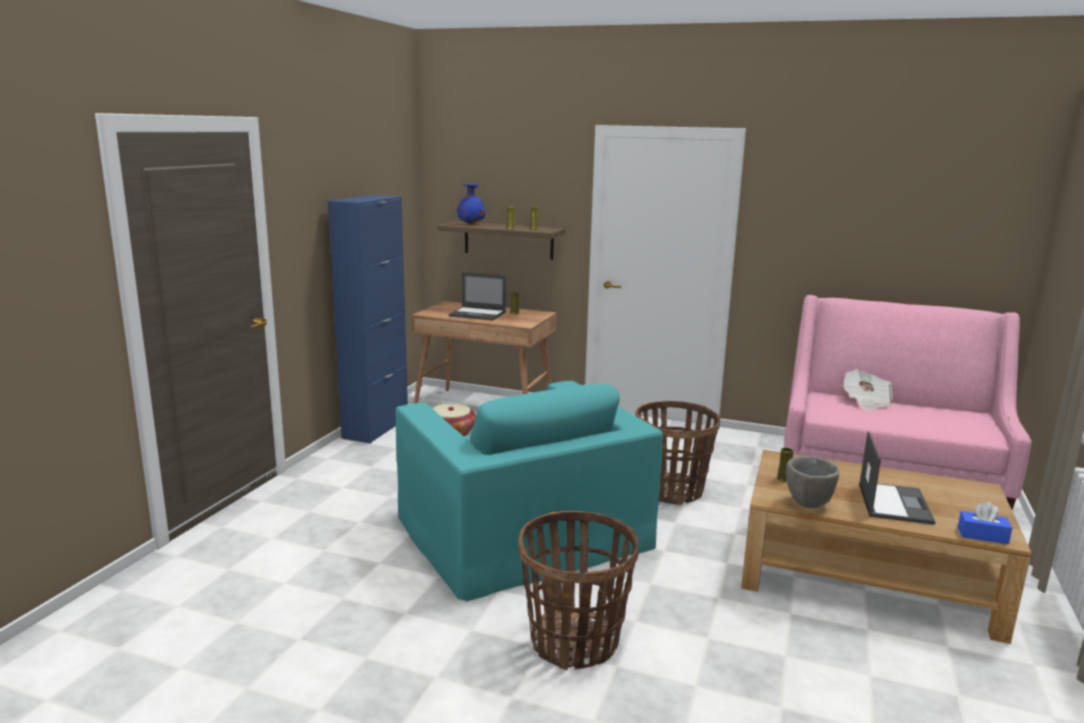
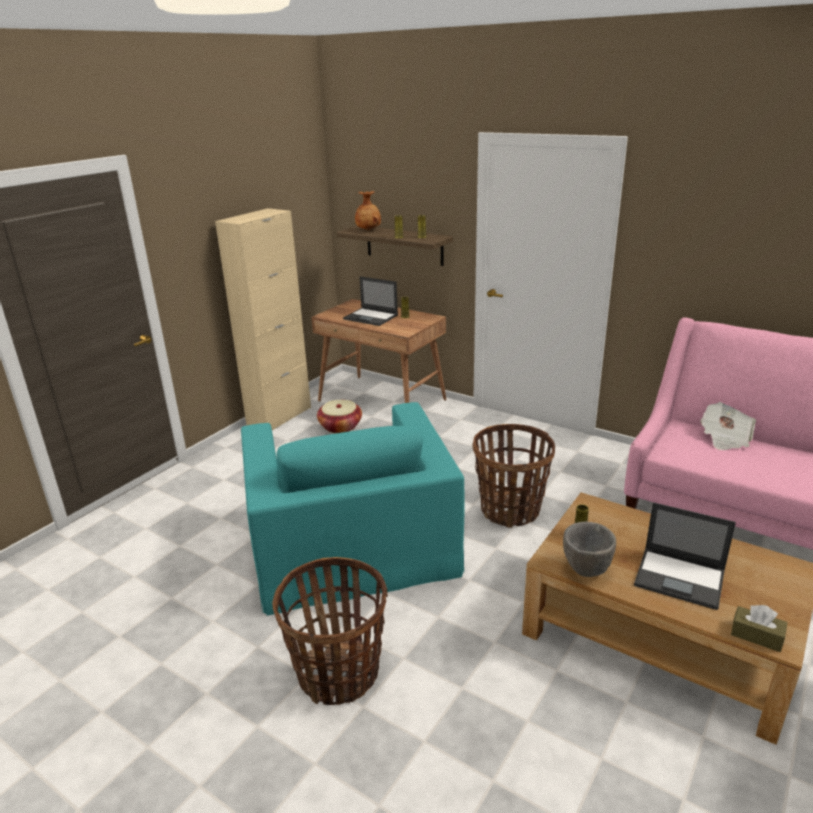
camera: 15 degrees right, 10 degrees up
blue cabinet [328,195,408,444] -> beige cabinet [215,208,311,430]
blue vase [457,184,485,224] -> brown vase [355,191,381,231]
laptop [859,431,935,525] -> laptop turned 90 degrees clockwise [634,502,736,610]
blue tissue box [958,502,1012,544] -> brown tissue box [731,605,788,652]

